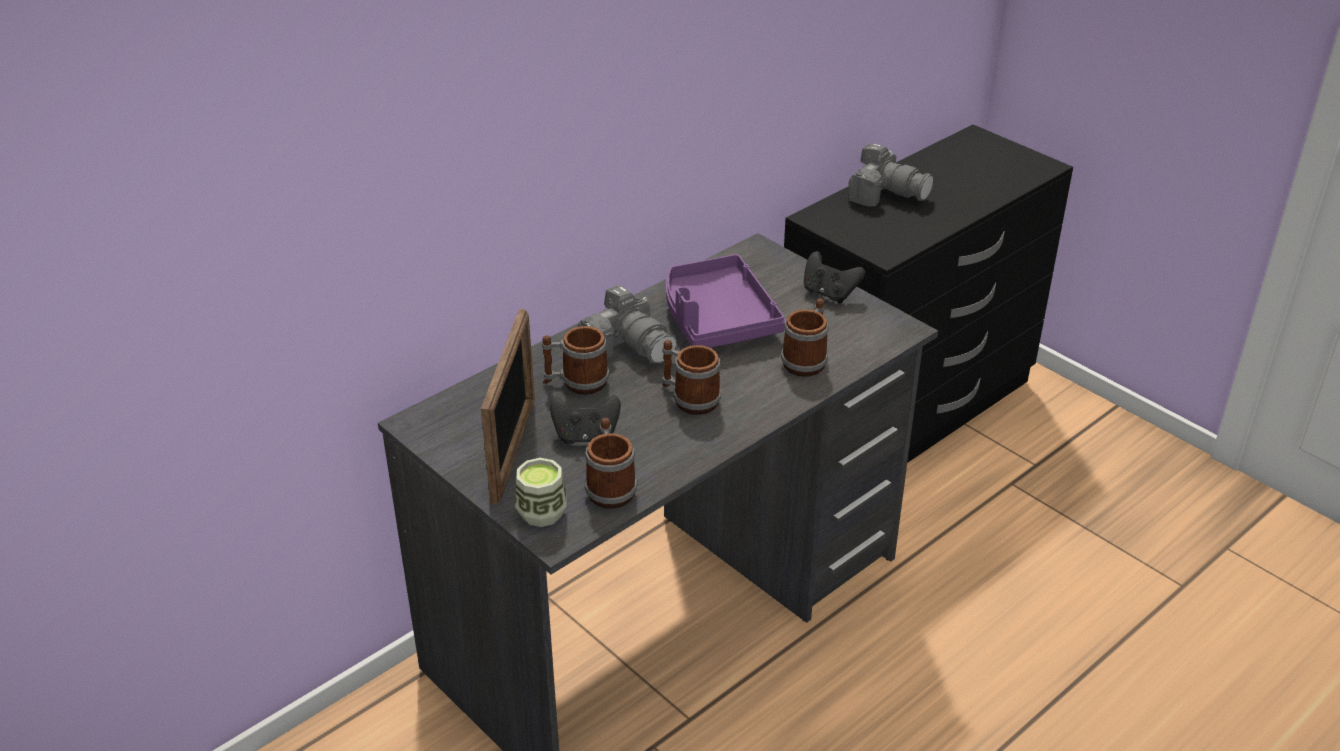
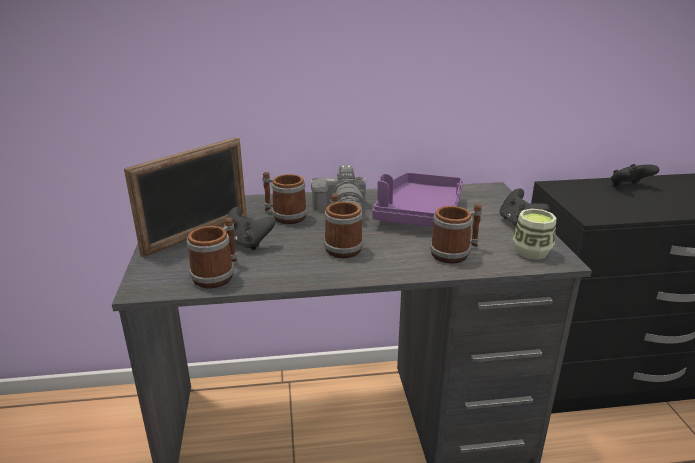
camera: 35 degrees right, 10 degrees down
cup [515,458,567,527] -> cup moved to [513,209,556,260]
camera [848,144,934,207] -> black game controller [611,164,659,187]

